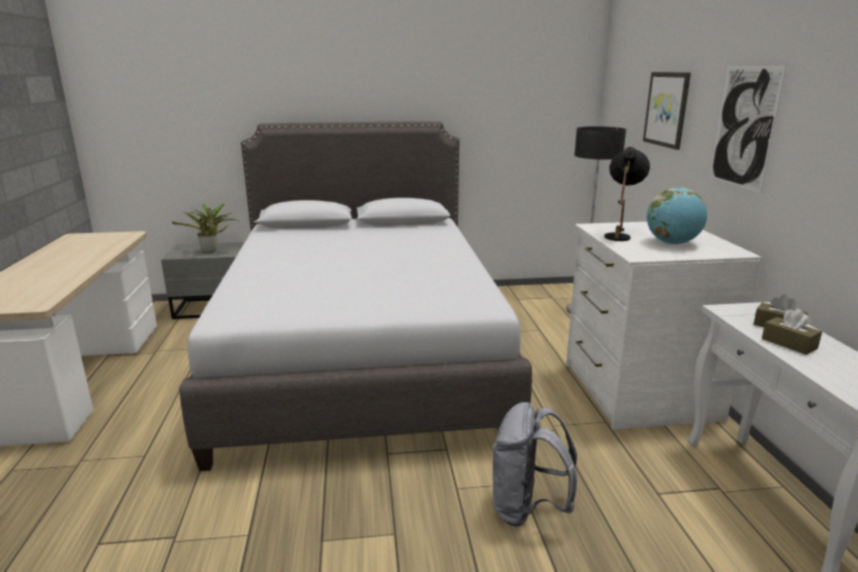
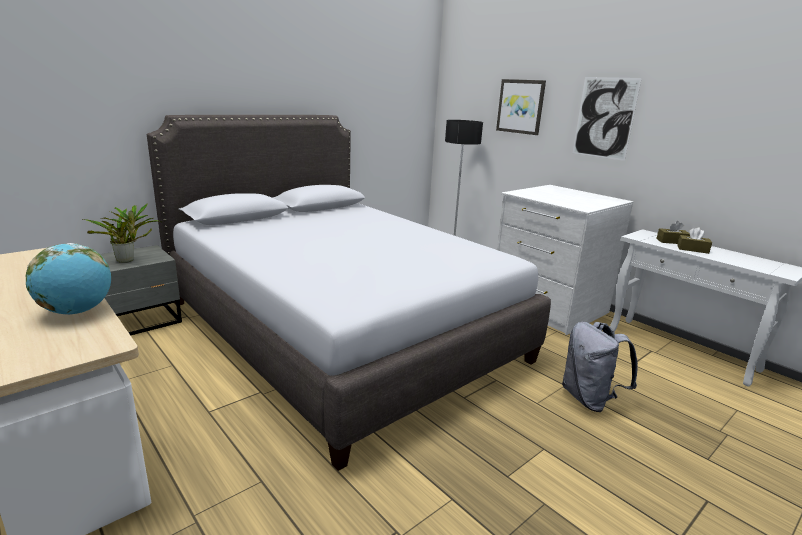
camera: 35 degrees left, 0 degrees up
black table lamp [604,147,650,241] -> none
globe [647,187,707,244] -> globe moved to [26,243,111,315]

